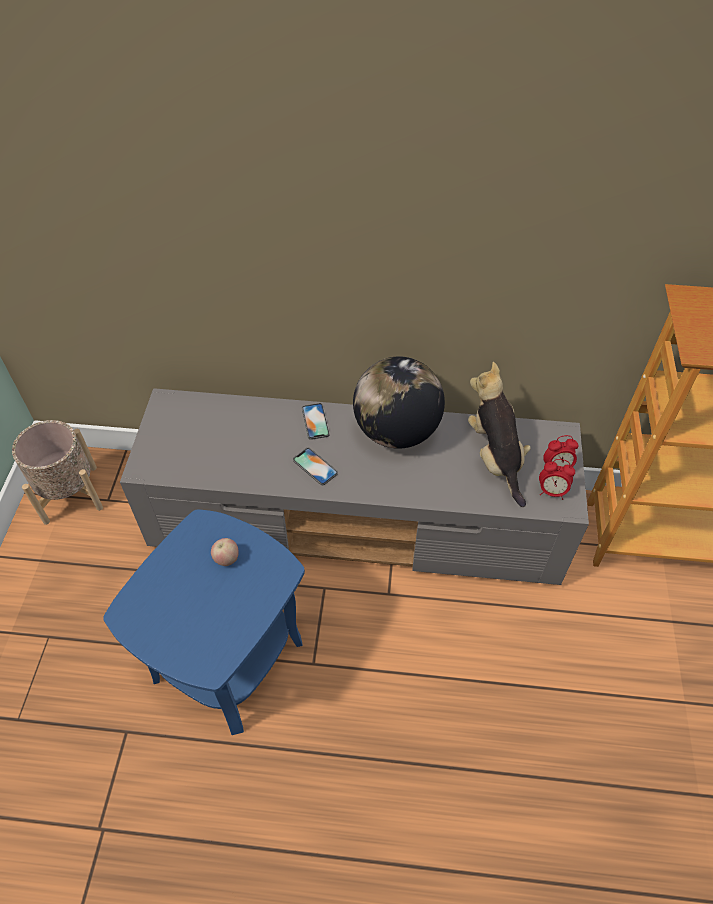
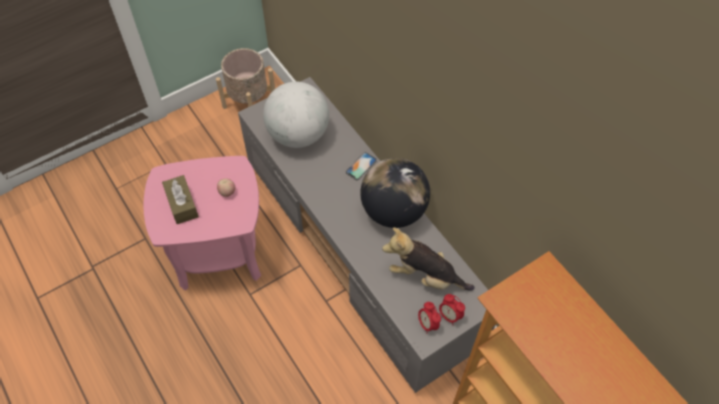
camera: 50 degrees right, 5 degrees up
blue side table [103,509,305,735] -> pink side table [143,156,261,291]
phone [293,448,338,485] -> none
plush toy [468,362,531,507] -> plush toy turned 105 degrees counterclockwise [382,228,475,291]
none -> brown tissue box [162,175,199,224]
none -> globe [263,82,329,148]

